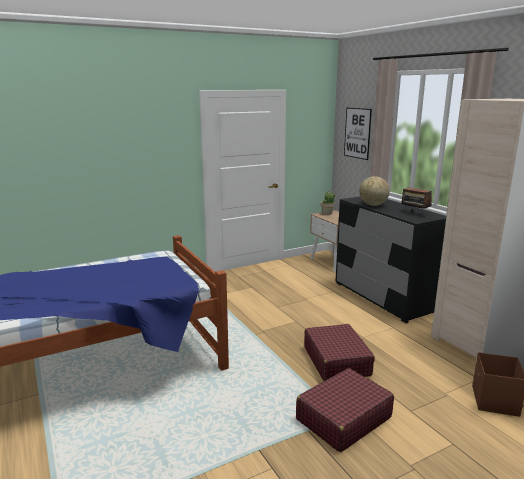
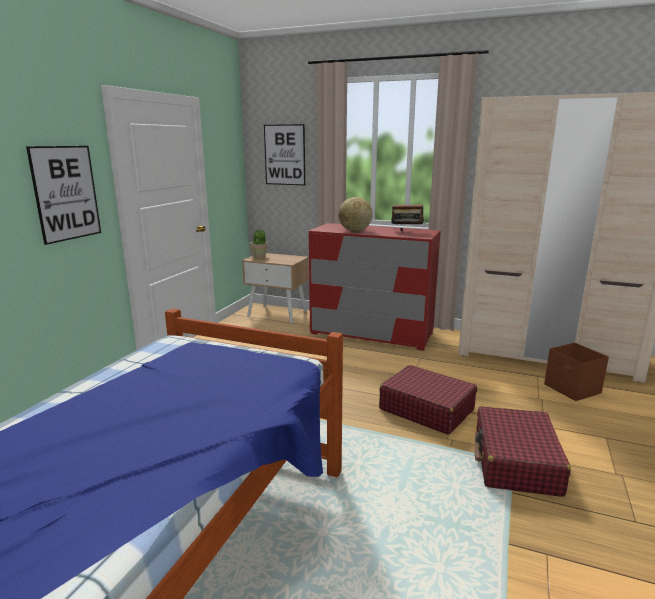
camera: 40 degrees left, 0 degrees up
black dresser [336,196,446,323] -> red dresser [309,223,441,351]
none -> picture [26,146,101,245]

